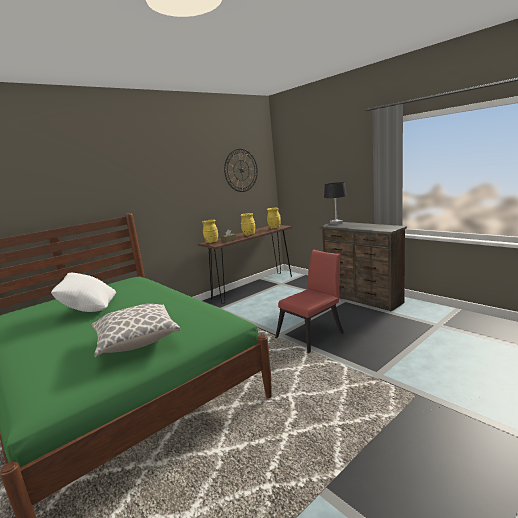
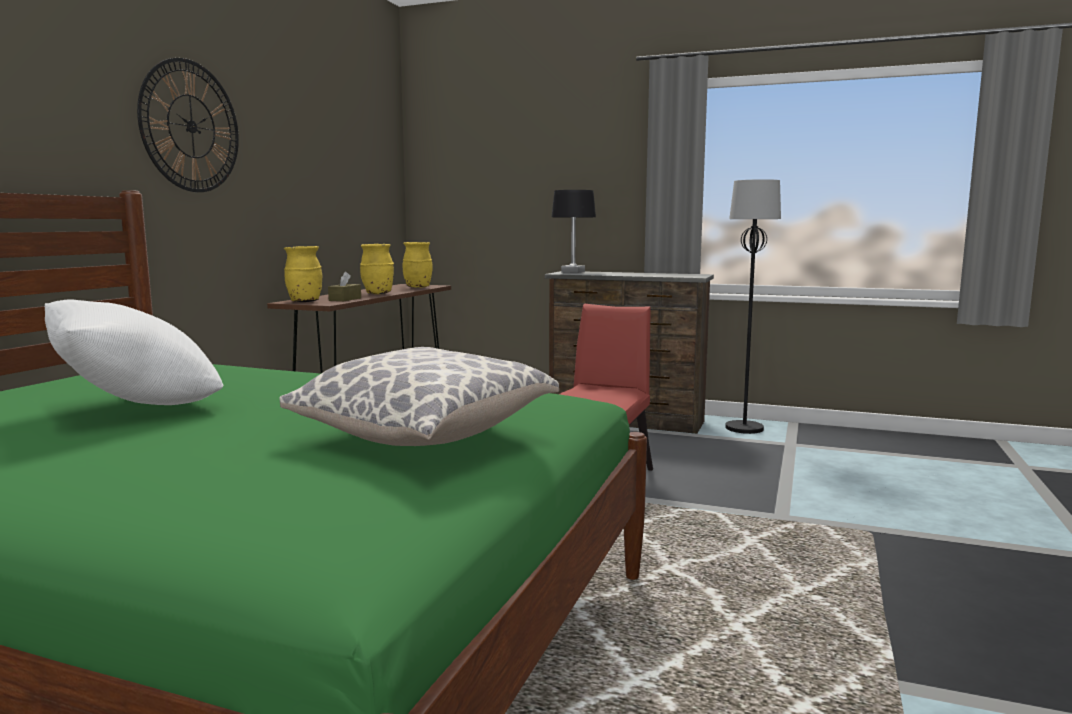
camera: 30 degrees left, 5 degrees down
wall clock [224,149,258,192] -> wall clock moved to [137,58,239,192]
none -> black floor lamp [725,179,781,434]

